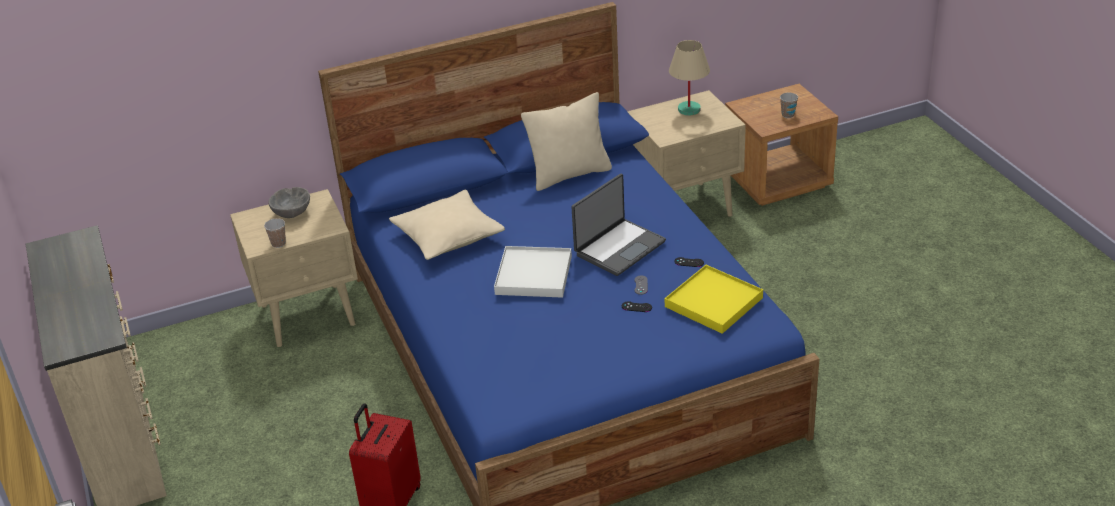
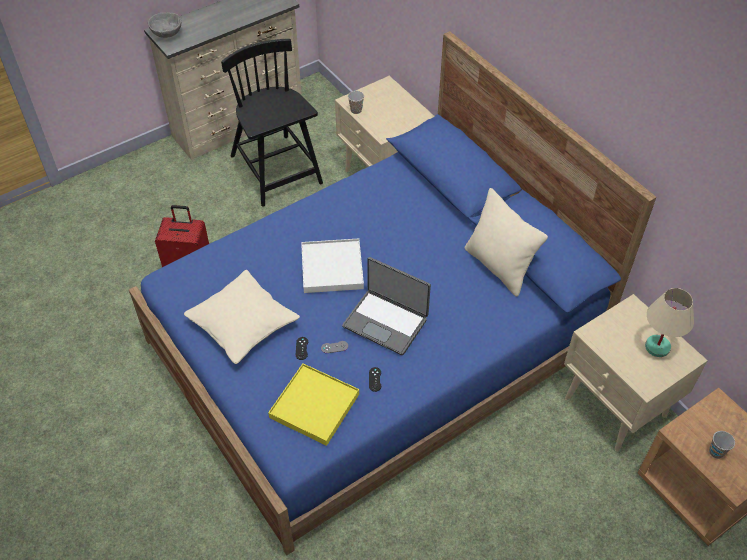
camera: 75 degrees right, 15 degrees up
grey bowl [268,187,310,218] -> grey bowl moved to [148,12,181,38]
beige pillow [389,190,505,260] -> beige pillow moved to [184,270,300,364]
none -> black chair [221,39,323,207]

